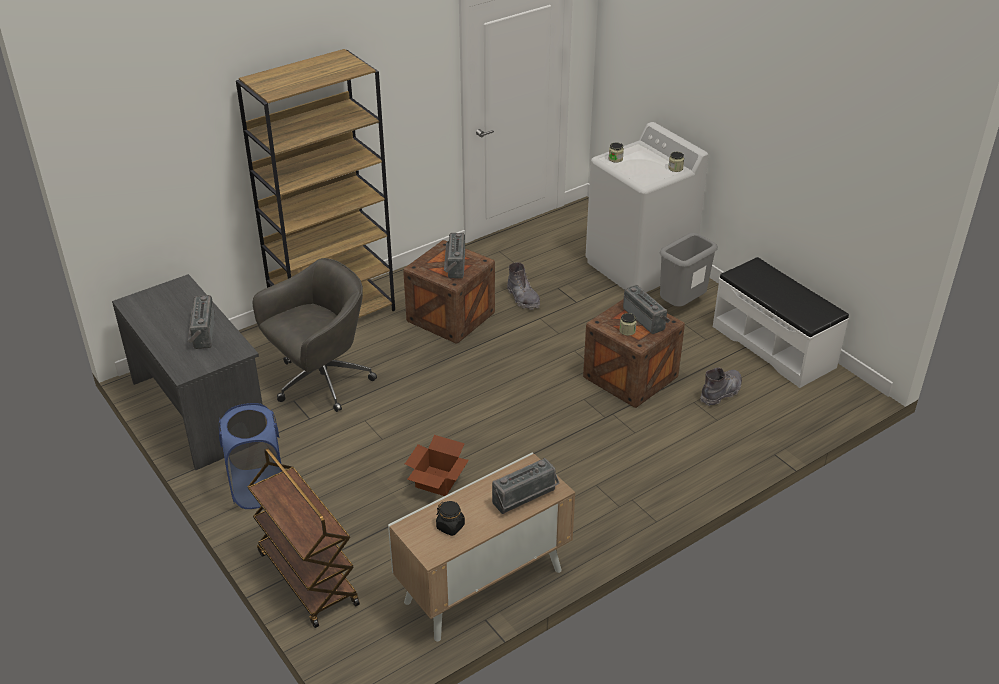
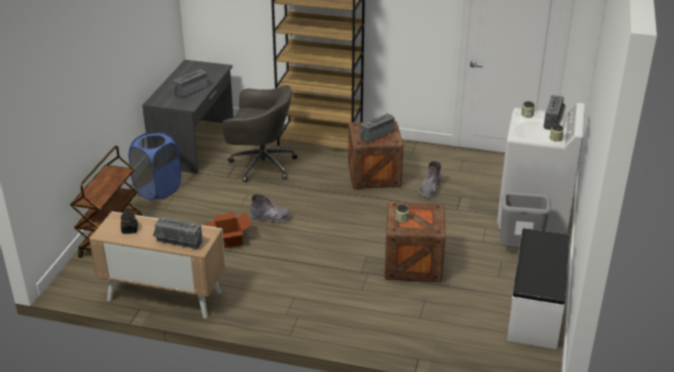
camera: 50 degrees right, 5 degrees down
radio [623,285,670,334] -> radio moved to [544,95,566,130]
grey boot [700,367,742,406] -> grey boot moved to [250,194,291,224]

